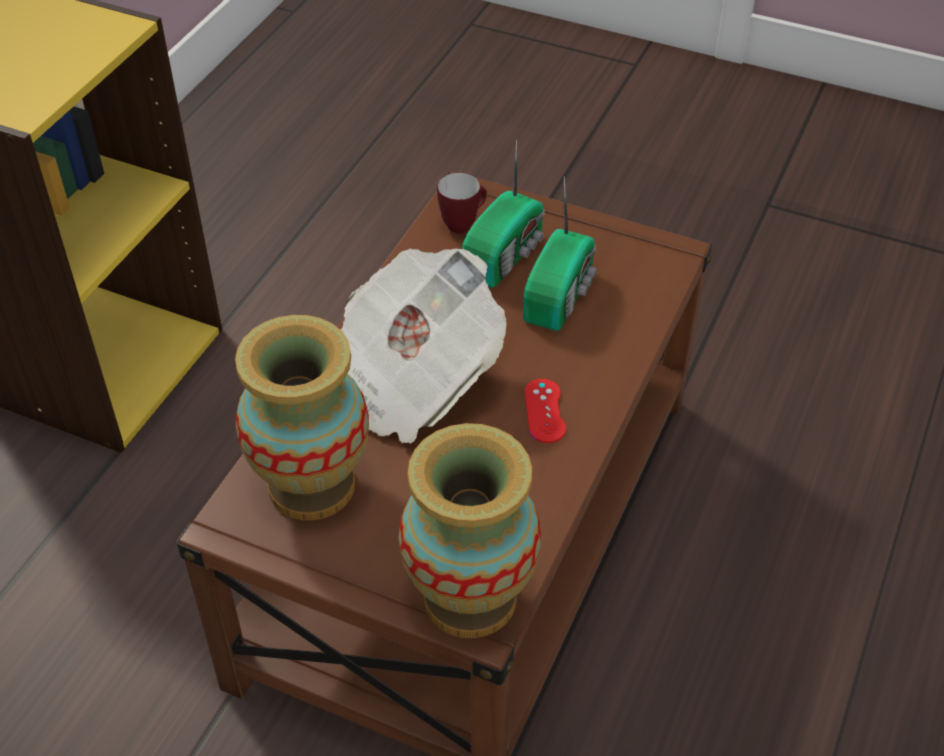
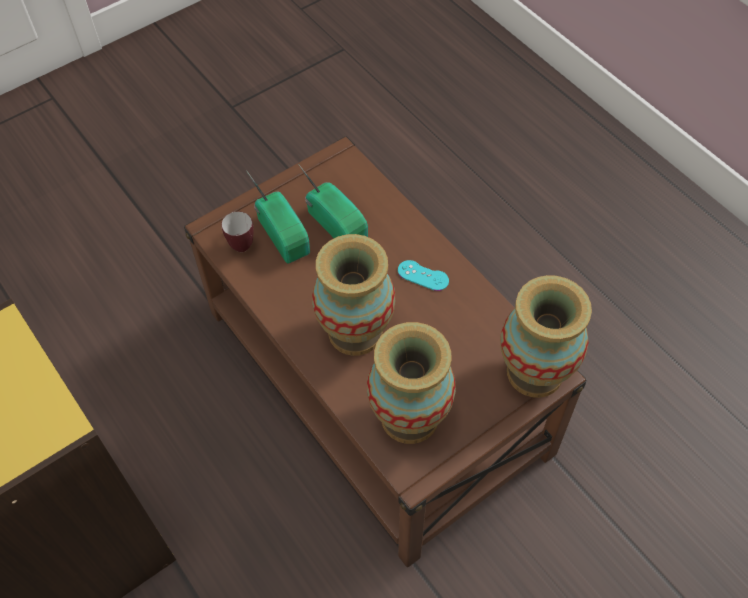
camera: 60 degrees left, 10 degrees up
newspaper [340,249,507,443] -> vase [312,234,396,356]
red game controller [525,379,566,443] -> turquoise game controller [398,260,449,291]

